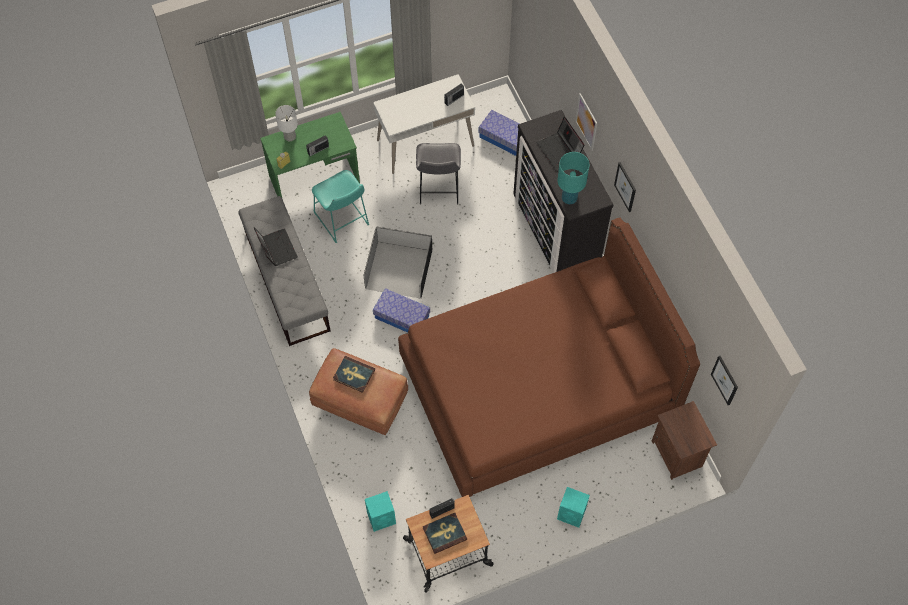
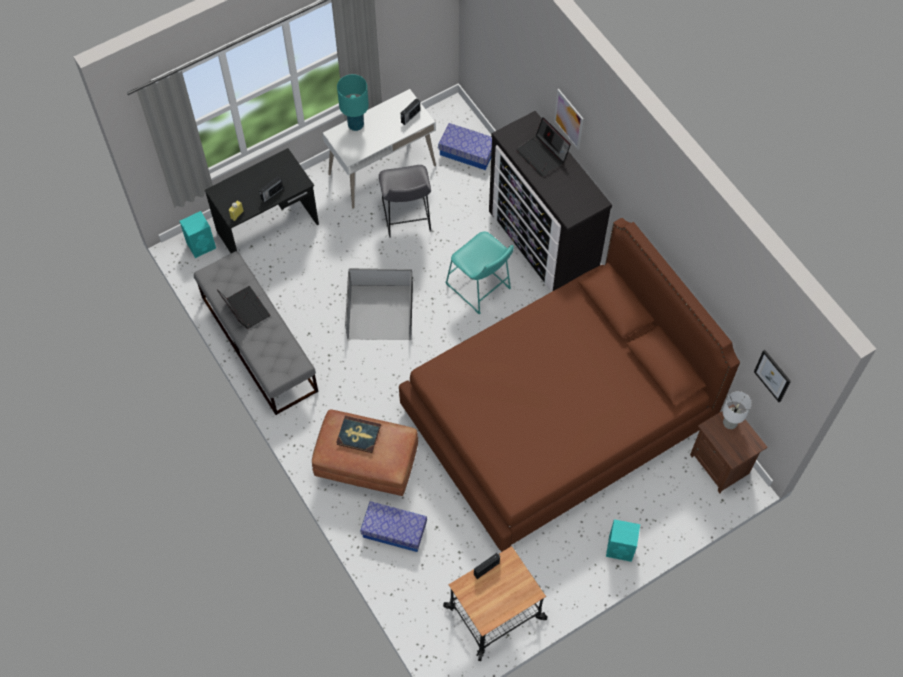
camera: 10 degrees left, 0 degrees up
green desk [260,112,360,197] -> black desk [205,148,319,253]
white table lamp [275,105,298,141] -> white table lamp moved to [723,391,752,429]
turquoise stool [312,170,369,243] -> turquoise stool moved to [445,231,514,314]
turquoise speaker [365,491,396,532] -> turquoise speaker moved to [180,211,216,258]
storage box [373,288,430,333] -> storage box moved to [360,501,427,552]
book [423,513,467,554] -> none
turquoise table lamp [557,152,589,204] -> turquoise table lamp moved to [337,74,369,131]
picture [614,162,636,212] -> none

